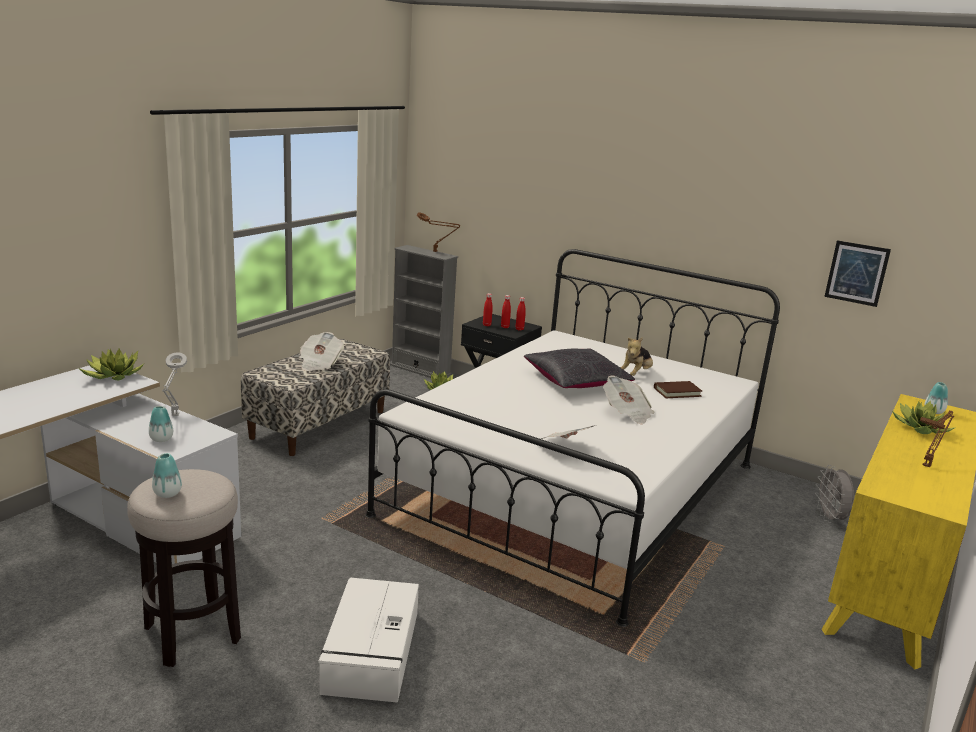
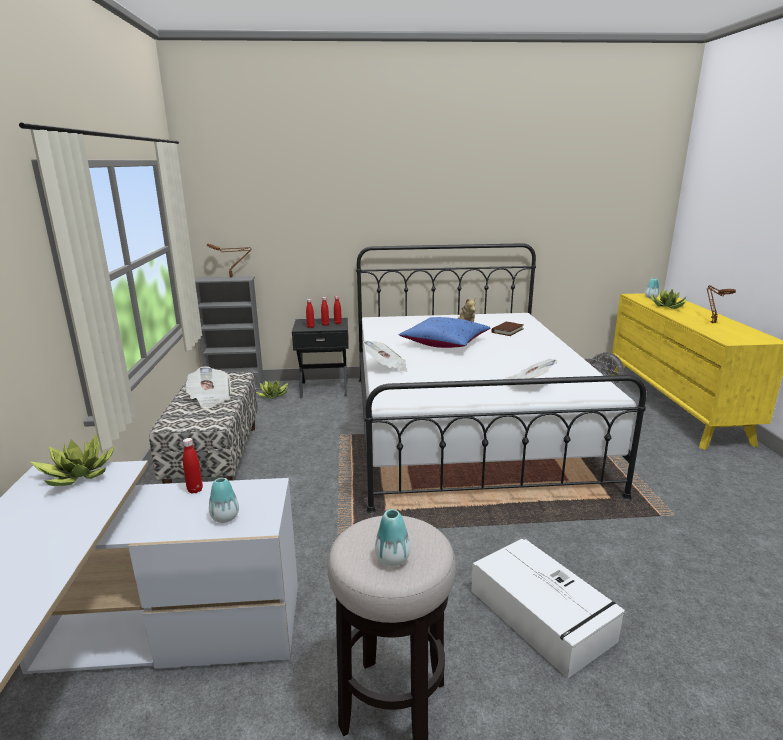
camera: 35 degrees left, 0 degrees up
grey table lamp [162,352,187,416] -> red bottle [183,438,203,494]
black pillow [524,349,635,388] -> blue pillow [399,317,490,348]
newspaper [603,376,655,425] -> newspaper moved to [363,341,407,372]
picture [824,240,891,307] -> none

